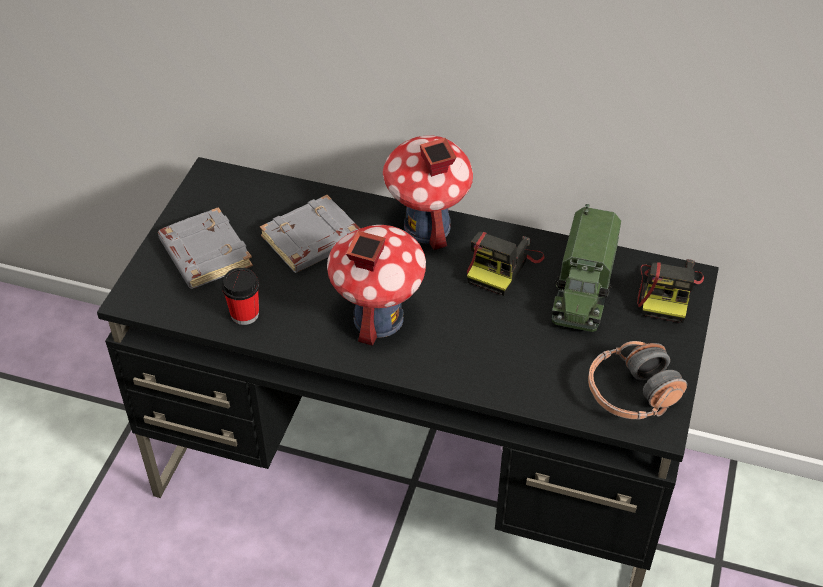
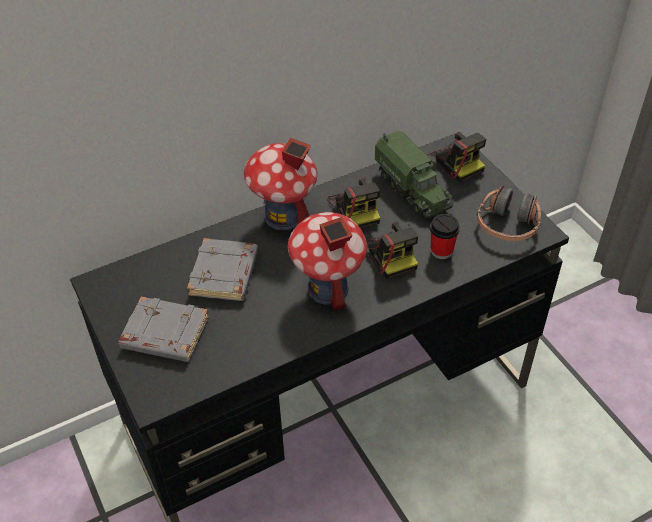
camera: 45 degrees left, 0 degrees up
cup [222,268,259,325] -> cup moved to [430,214,460,259]
none -> camera [366,222,418,279]

